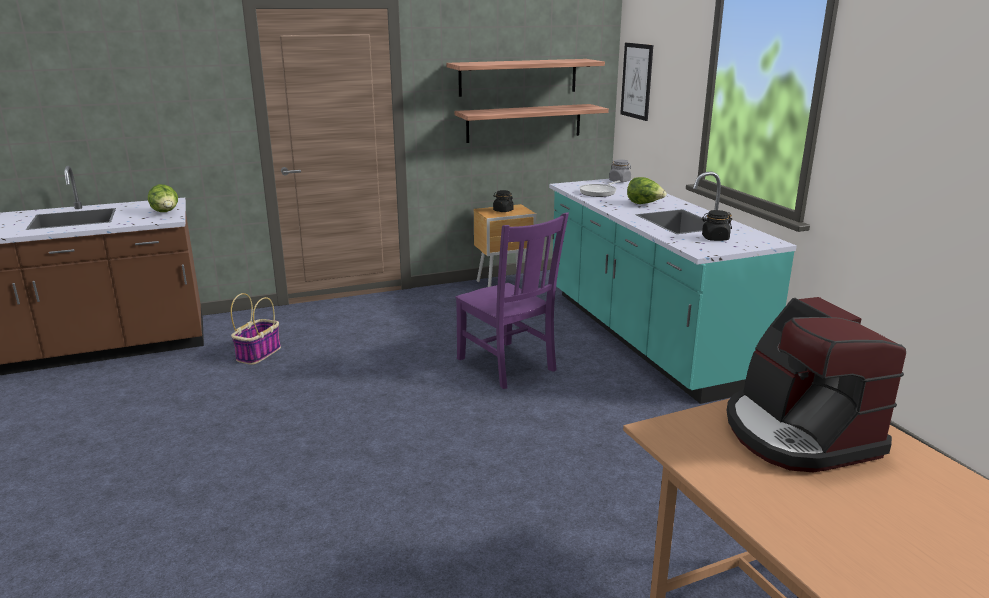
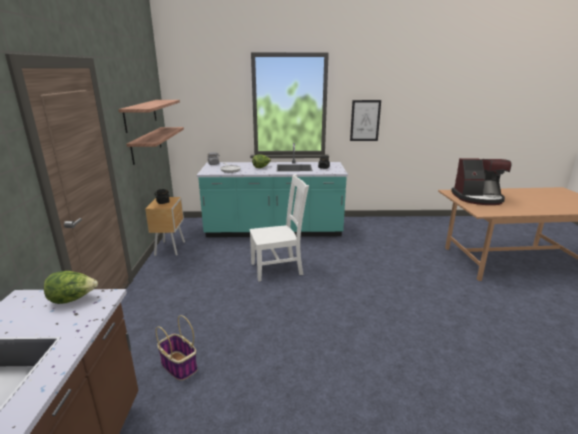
camera: 70 degrees left, 0 degrees up
purple chair [456,212,569,389] -> white chair [250,174,309,282]
picture [620,43,653,121] -> picture moved to [350,100,381,141]

